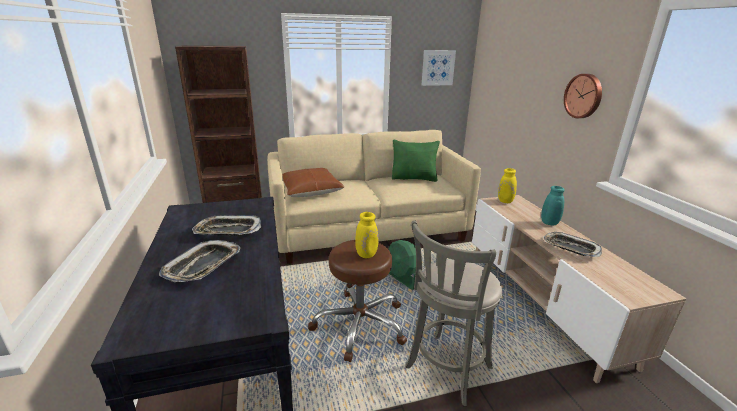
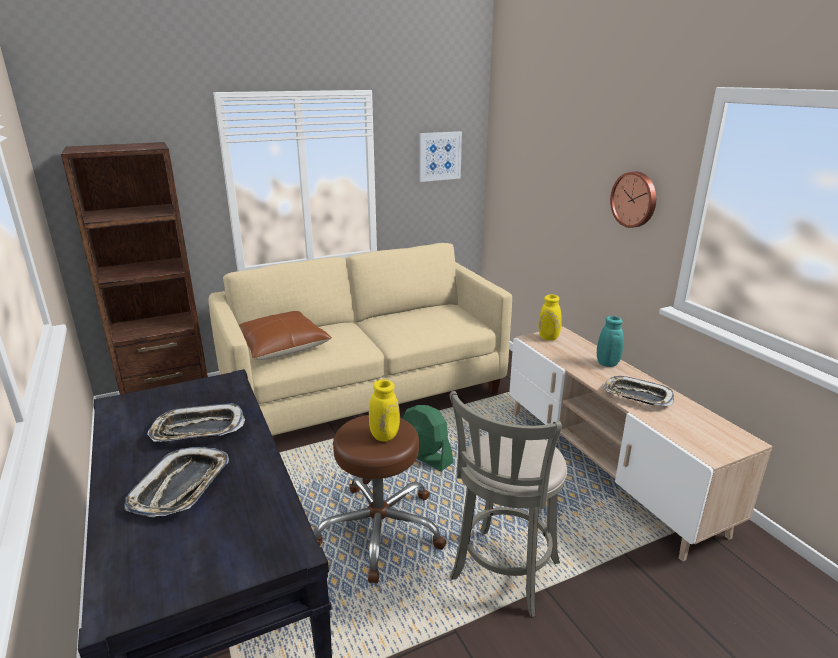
camera: 10 degrees left, 0 degrees up
green pillow [392,140,440,182] -> none

